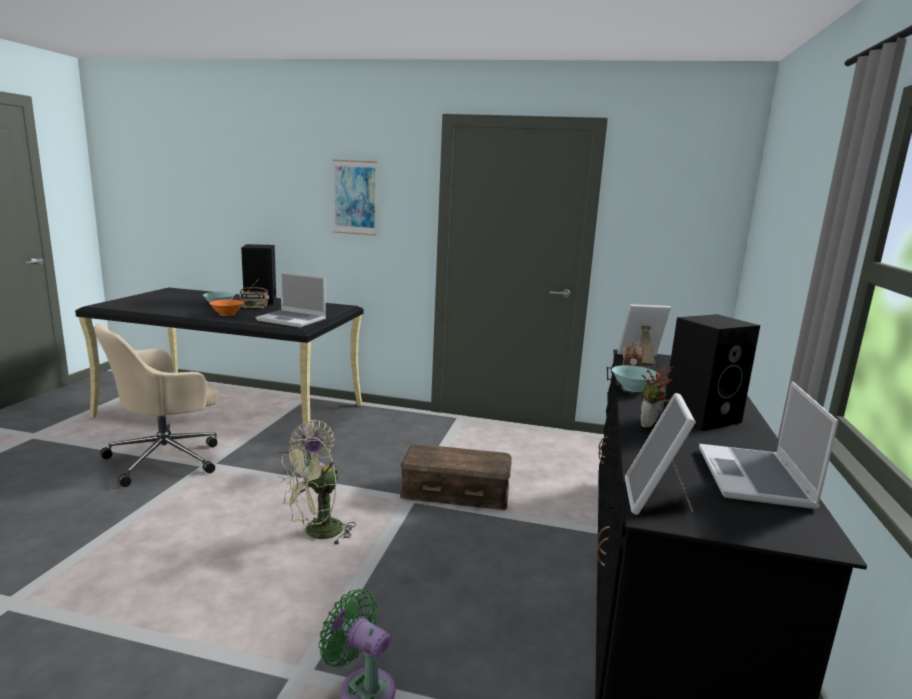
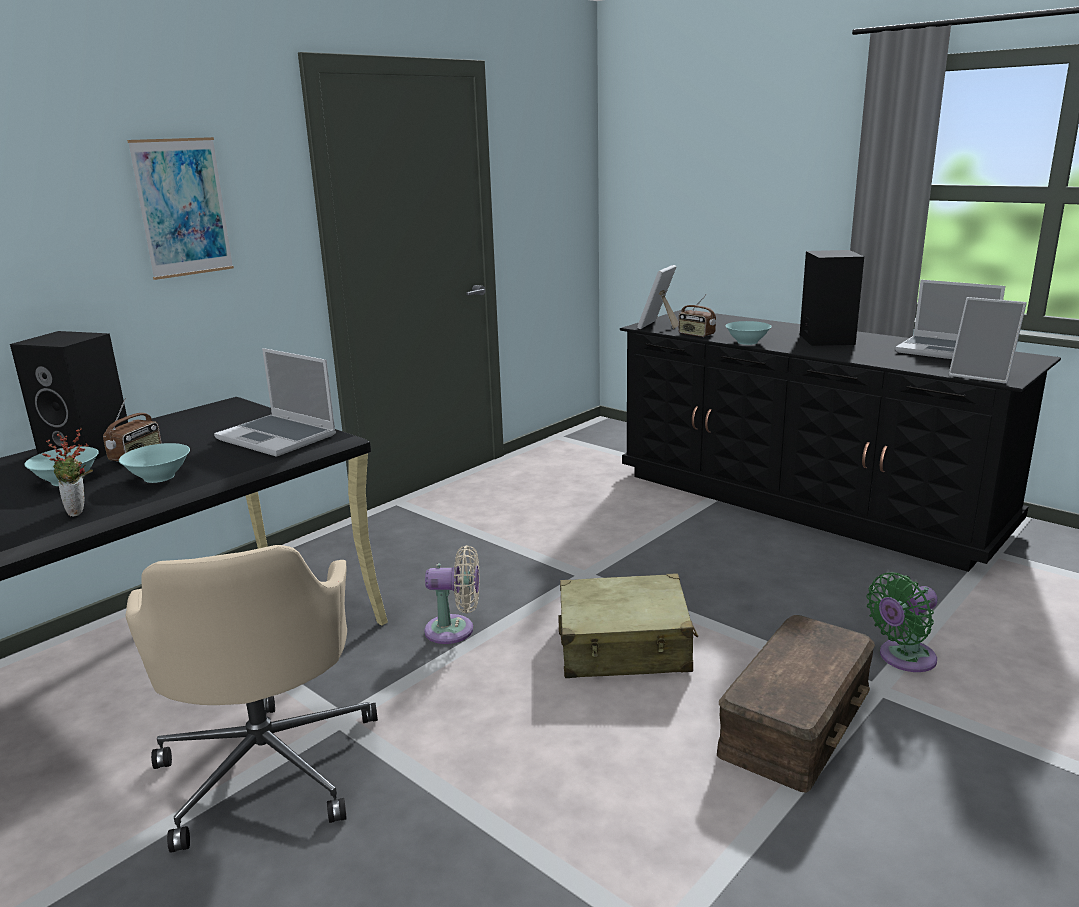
camera: 60 degrees left, 5 degrees up
orange bowl [209,300,244,316] -> turquoise bowl [119,443,190,483]
laptop [256,272,326,328] -> laptop turned 75 degrees clockwise [214,348,336,457]
green fan [278,437,356,546] -> beige suitcase [558,574,698,678]
brown storage box [400,444,512,510] -> brown storage box moved to [717,615,875,793]
potted plant [640,364,674,427] -> potted plant moved to [42,428,93,517]

